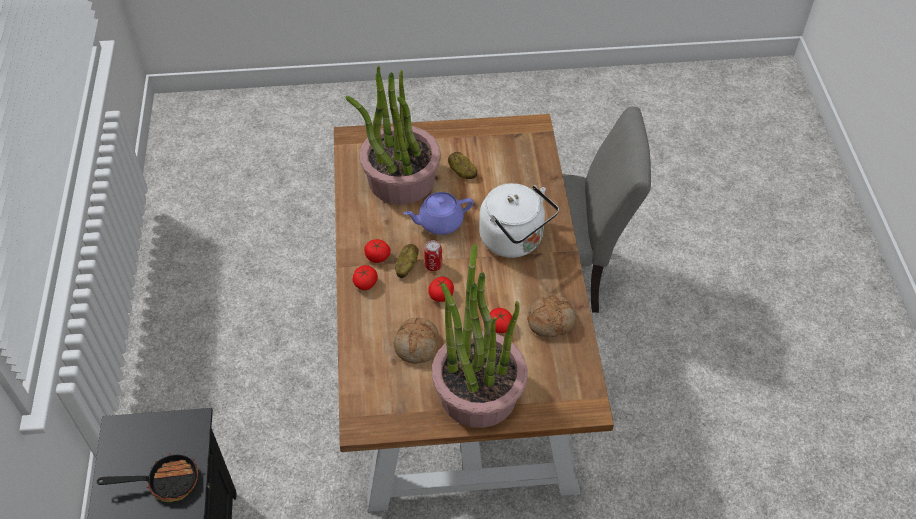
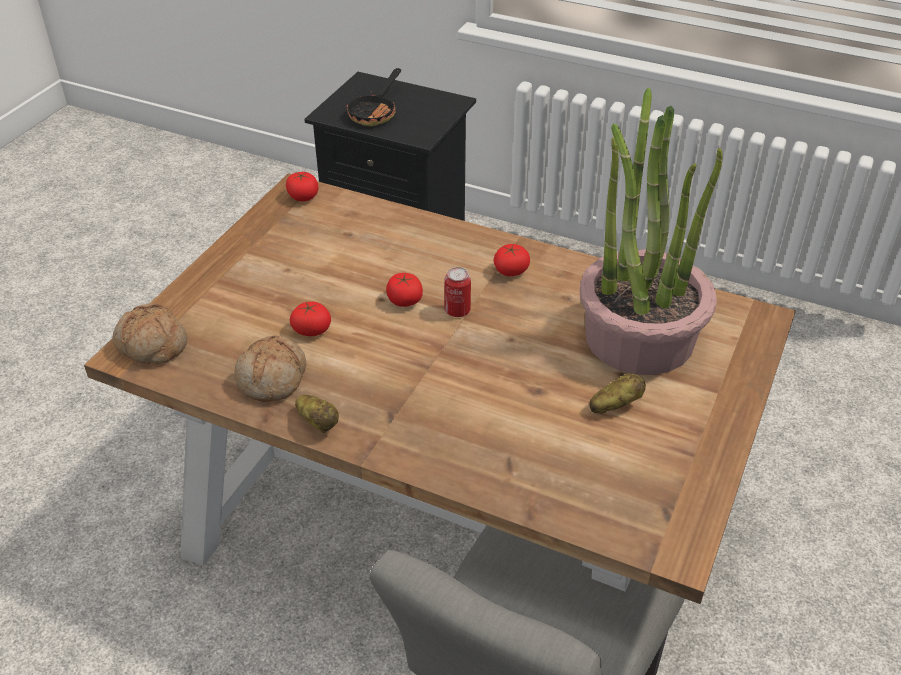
camera: 120 degrees right, 10 degrees down
tomato [353,265,378,290] -> tomato moved to [286,171,319,201]
bread [394,317,439,364] -> bread moved to [112,304,187,364]
potato [395,244,419,278] -> potato moved to [295,395,339,433]
purple teapot [403,192,473,235] -> none
potted plant [432,244,528,428] -> none
white kettle [479,183,559,258] -> none

